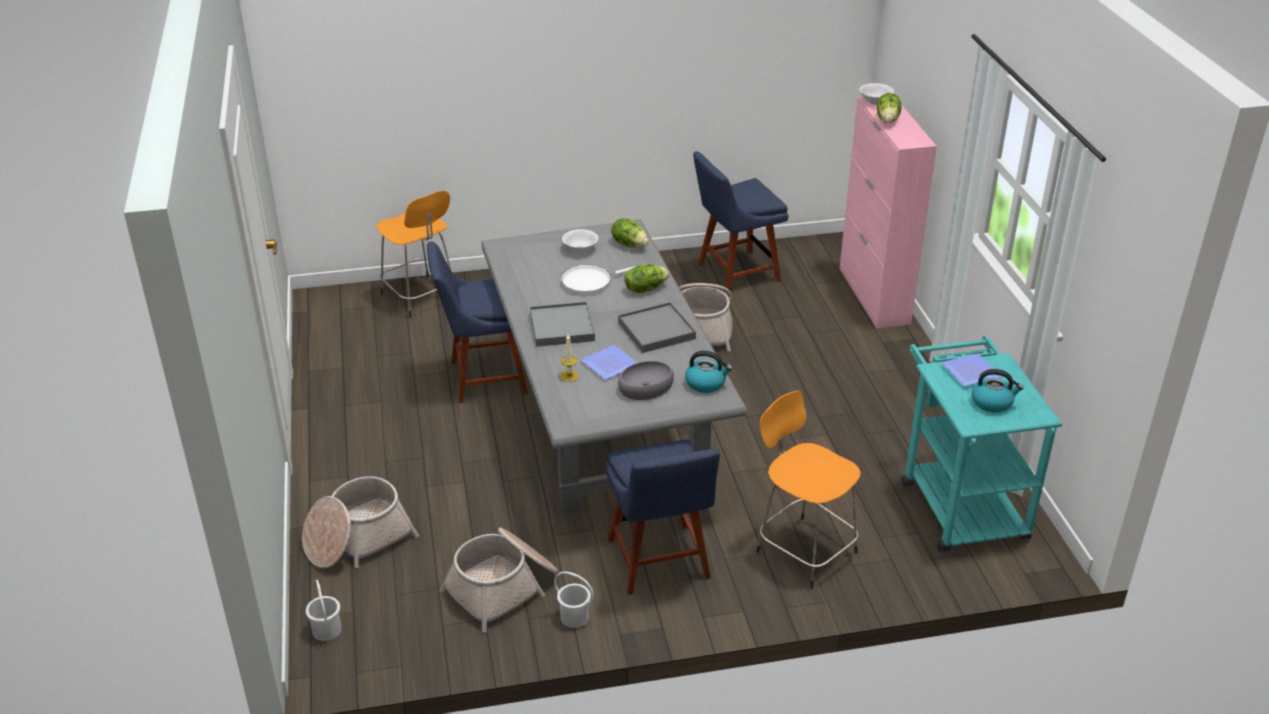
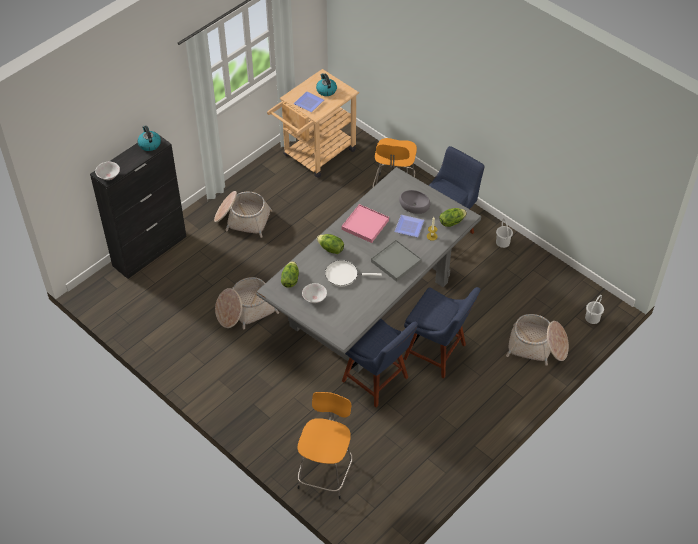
camera: 125 degrees left, 15 degrees up
basket [440,527,558,632] -> basket moved to [214,191,273,238]
white frying pan [561,265,636,294] -> white frying pan turned 150 degrees clockwise [325,260,382,286]
grey tray [618,302,696,353] -> pink tray [342,204,389,243]
kettle [685,350,732,393] -> kettle moved to [137,125,161,151]
blue chair [693,151,789,291] -> blue chair moved to [404,287,480,378]
pink cabinet [840,97,937,328] -> black cabinet [90,134,187,279]
lettuce [877,93,902,123] -> lettuce moved to [439,208,467,227]
turquoise cart [902,336,1062,551] -> beige cart [267,69,359,178]

